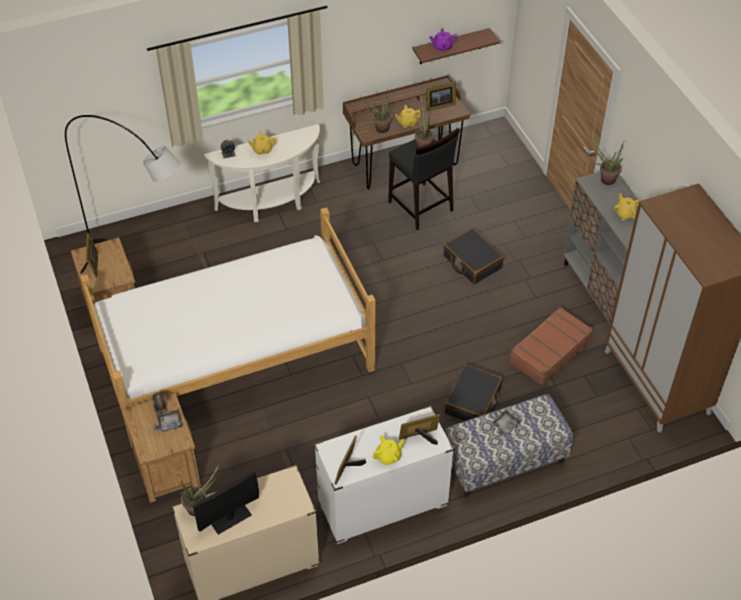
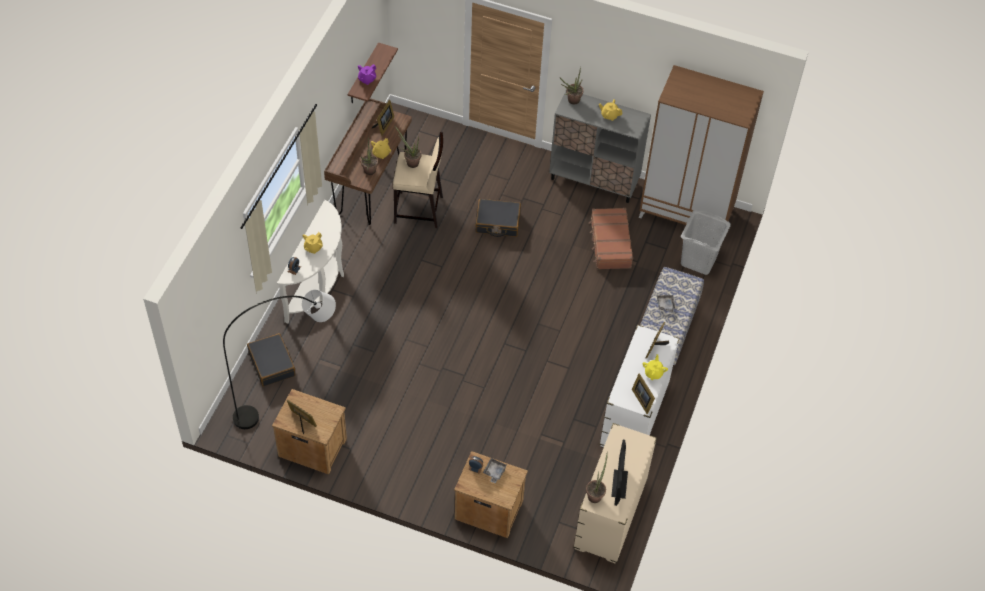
camera: 50 degrees left, 5 degrees up
bed [80,207,376,447] -> none
black stool [388,128,460,230] -> beige stool [393,132,443,228]
black suitcase [444,364,502,421] -> black suitcase moved to [247,333,295,387]
none -> grey laundry basket [681,210,731,275]

